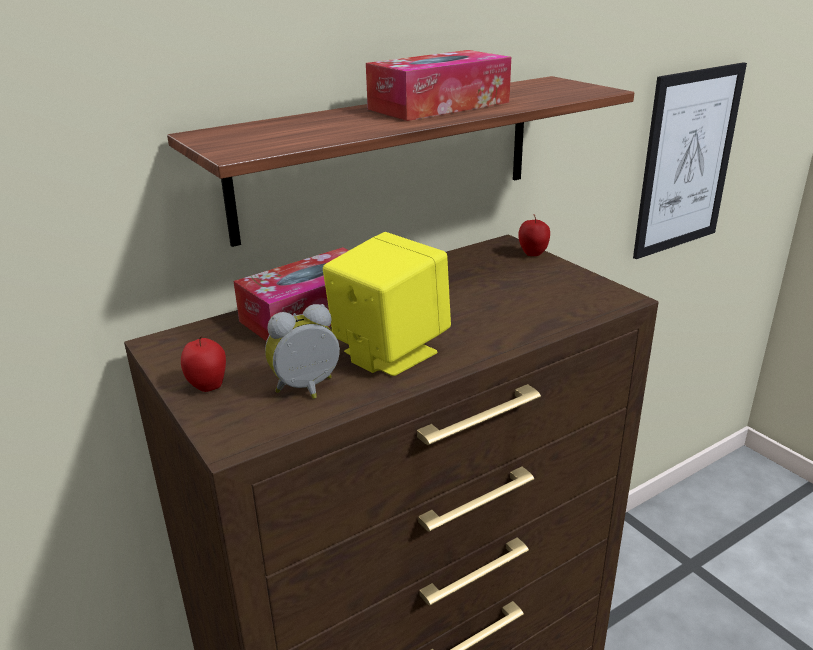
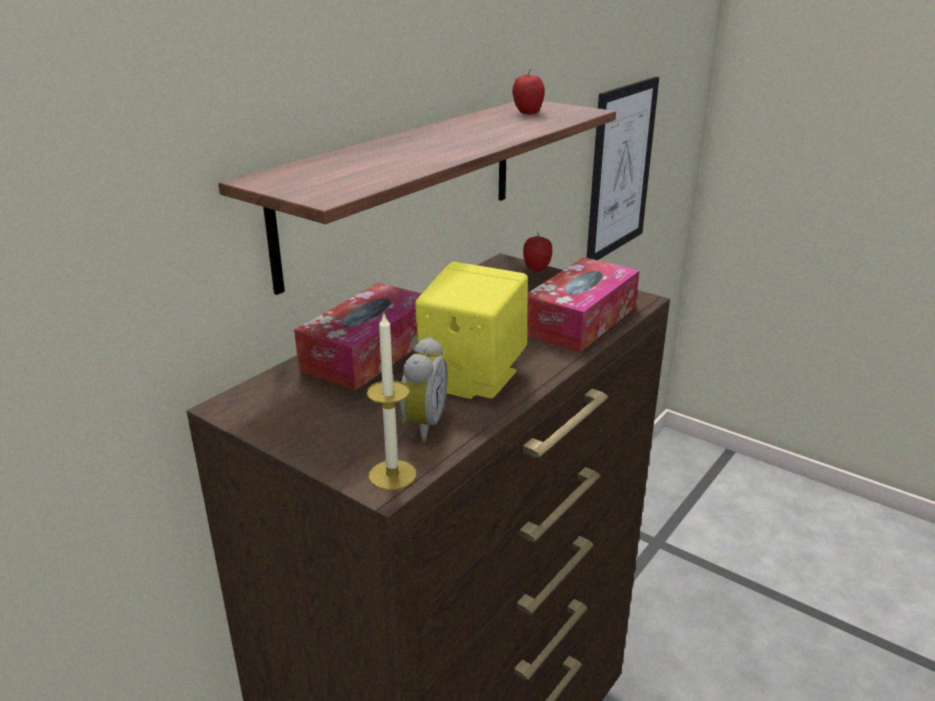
camera: 20 degrees left, 0 degrees up
apple [181,336,226,392] -> apple moved to [512,68,545,115]
alarm clock [265,304,340,399] -> alarm clock turned 150 degrees clockwise [400,337,448,442]
tissue box [366,50,511,121] -> tissue box moved to [527,257,640,352]
none -> candle [366,314,416,490]

